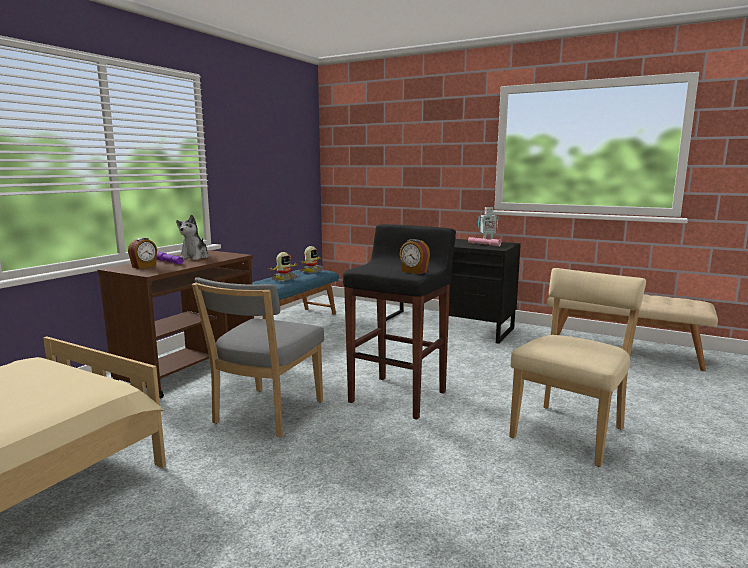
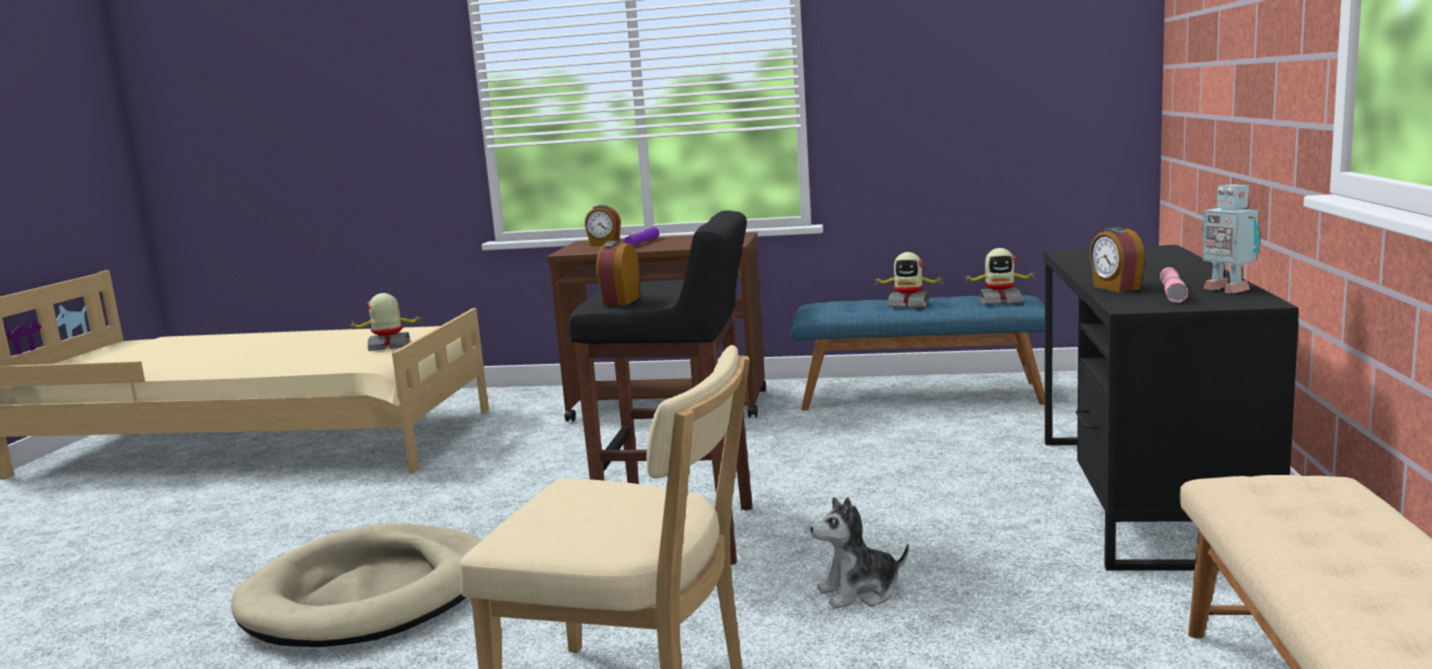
camera: 70 degrees right, 0 degrees up
plush toy [176,215,209,260] -> plush toy moved to [811,497,909,609]
grey chair [192,277,324,437] -> none
none -> beige dog bed [231,523,482,647]
none -> toy robot [348,293,424,351]
none -> alarm clock [1090,227,1145,292]

